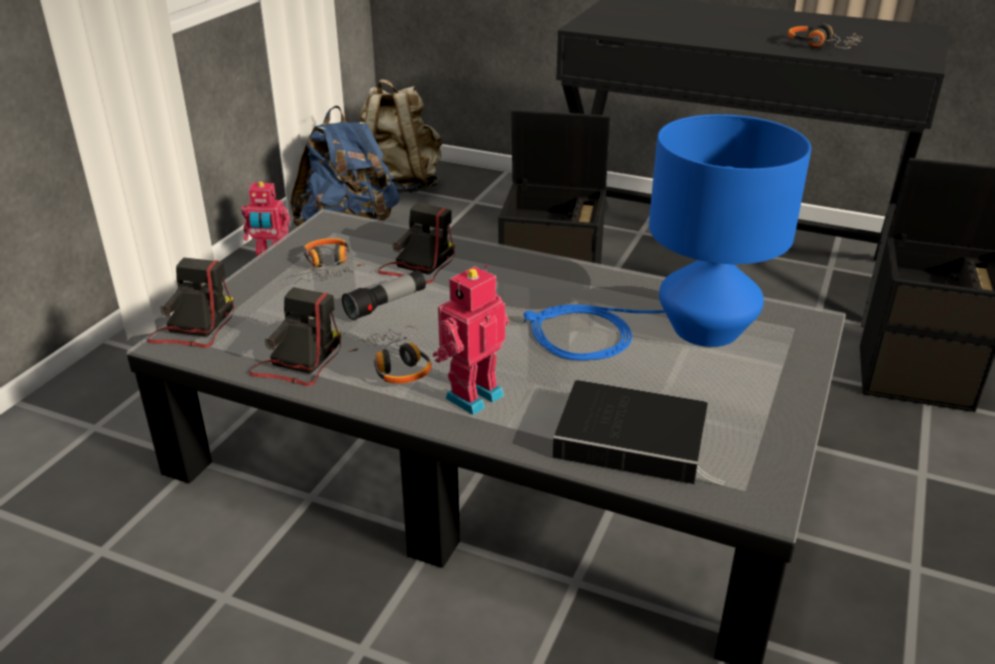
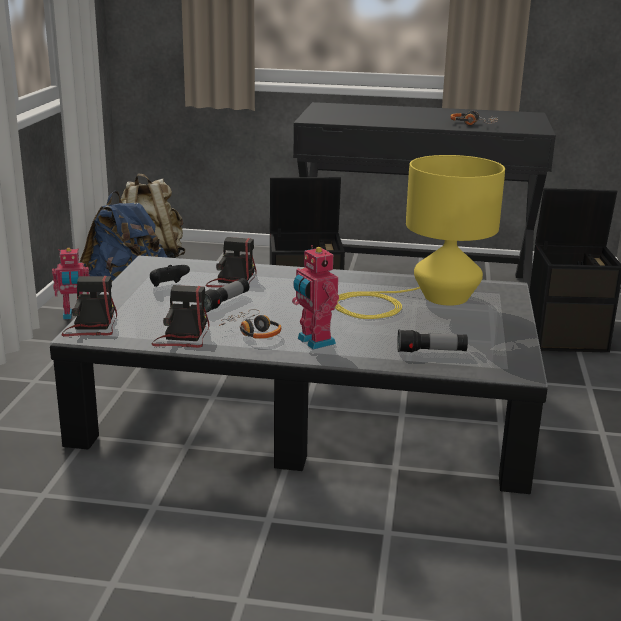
camera: 15 degrees left, 10 degrees down
headphones [298,238,365,280] -> black game controller [150,265,190,287]
toy robot [433,264,509,415] -> toy robot turned 60 degrees counterclockwise [292,245,339,350]
blue table lamp [523,114,811,360] -> yellow table lamp [335,155,505,319]
book [553,380,725,485] -> flashlight [397,330,468,352]

